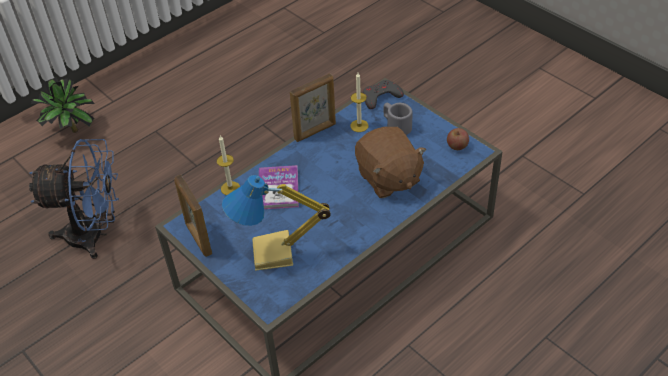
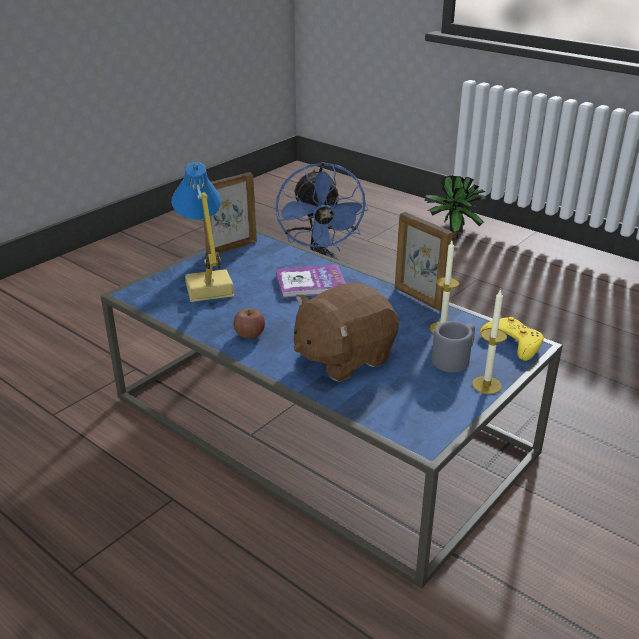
camera: 80 degrees right, 15 degrees down
candle [217,136,240,195] -> candle moved to [472,289,507,394]
grey game controller [363,80,404,109] -> yellow game controller [480,317,544,361]
apple [447,128,469,150] -> apple moved to [234,308,265,339]

